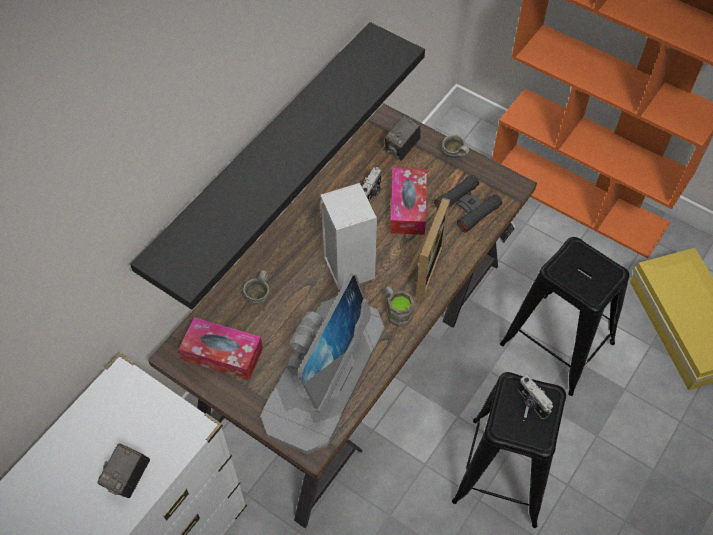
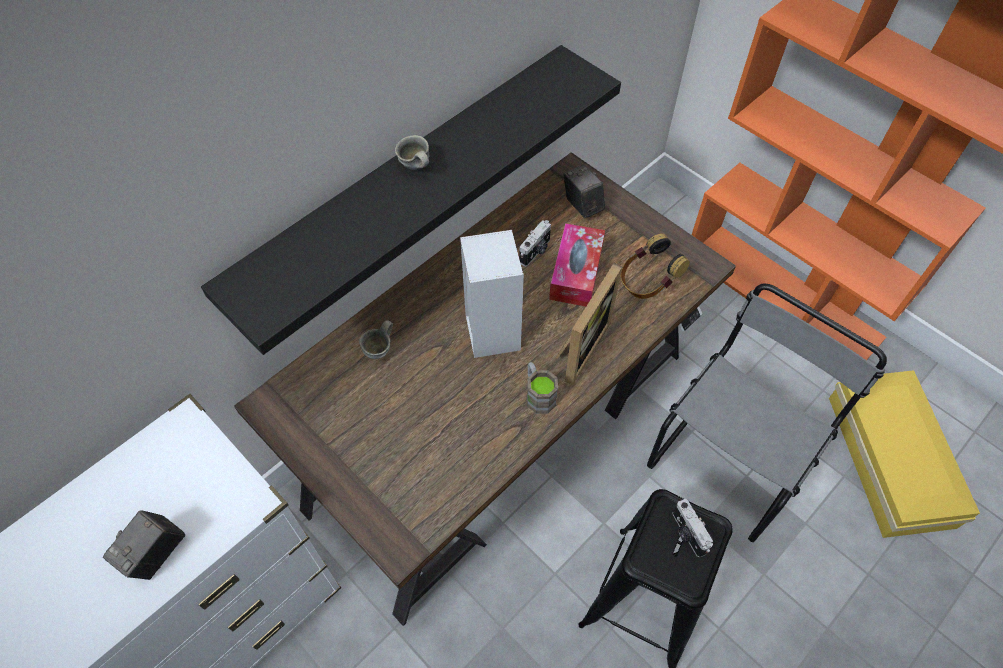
camera: 10 degrees right, 0 degrees up
tissue box [179,317,263,380] -> none
monitor [260,274,385,454] -> none
camera [385,115,421,161] -> camera turned 105 degrees clockwise [563,164,605,218]
black binoculars [434,175,502,233] -> headphones [620,233,690,299]
grey mug [443,134,470,158] -> grey mug moved to [395,135,429,170]
black stool [500,237,629,396] -> grey chair [647,283,887,542]

